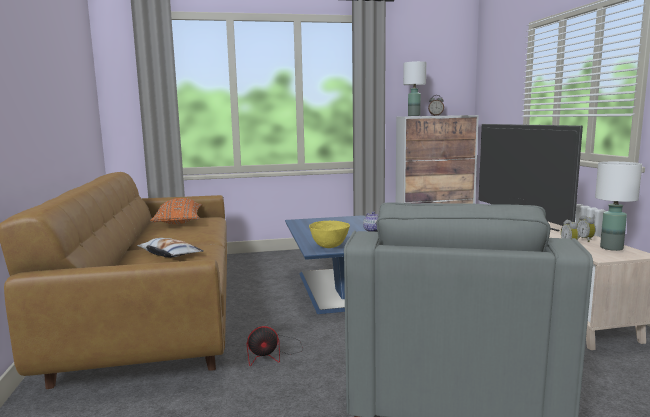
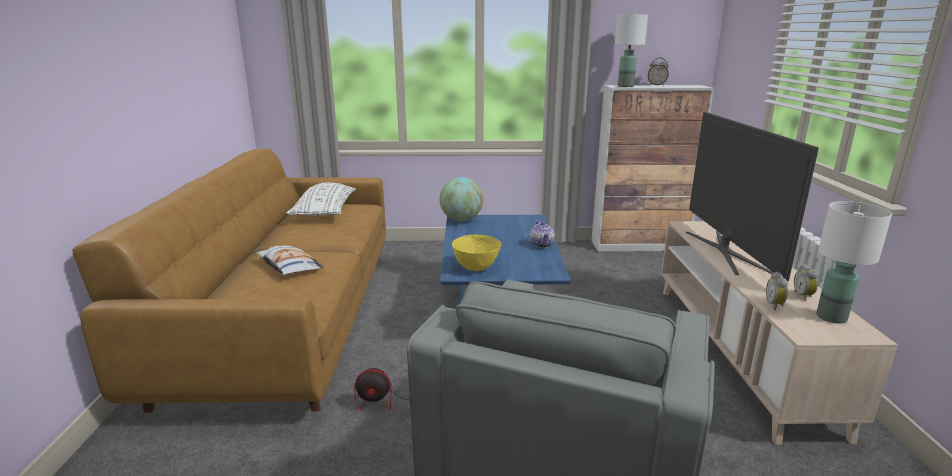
camera: 10 degrees right, 10 degrees up
orange pillow [150,198,202,224] -> white pillow [286,183,356,216]
none -> globe [439,177,483,221]

